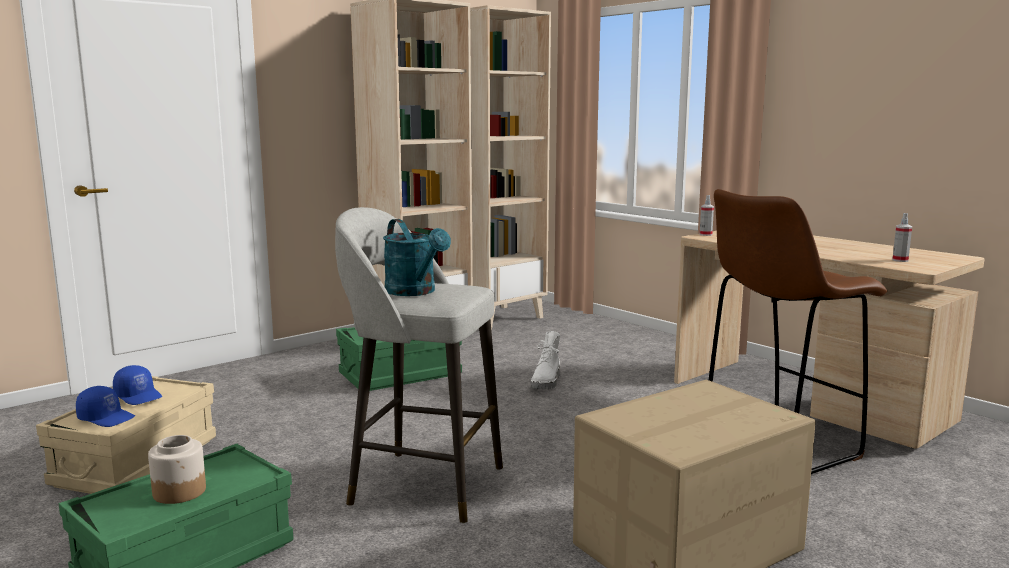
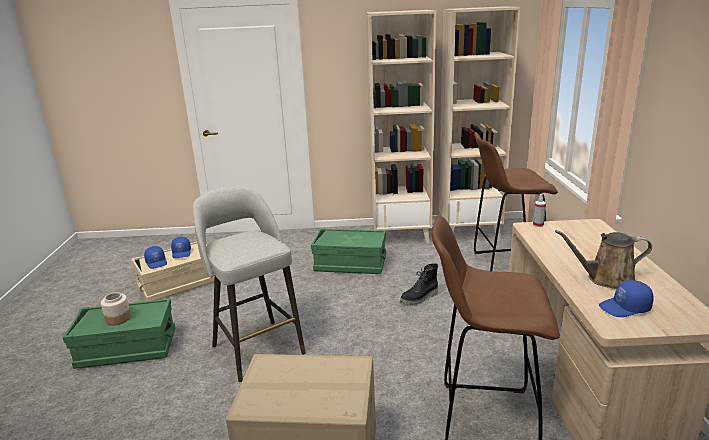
camera: 40 degrees right, 10 degrees up
turquoise watering can [383,219,451,296] -> none
white boot [531,331,560,389] -> black boot [400,263,438,305]
spray bottle [892,213,912,262] -> blue cap [599,280,654,317]
none -> brown stool [473,132,558,271]
none -> brown watering can [555,230,652,289]

